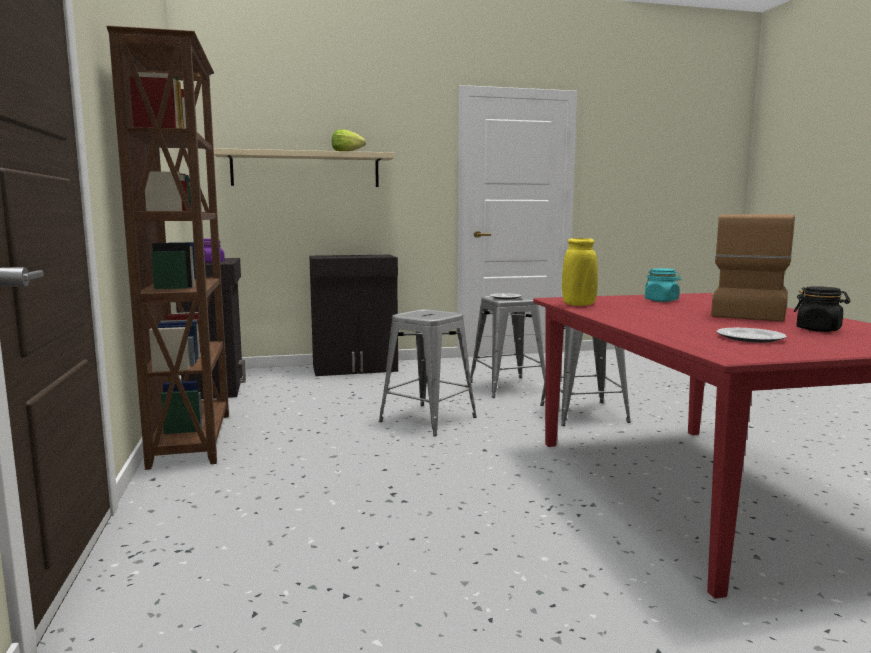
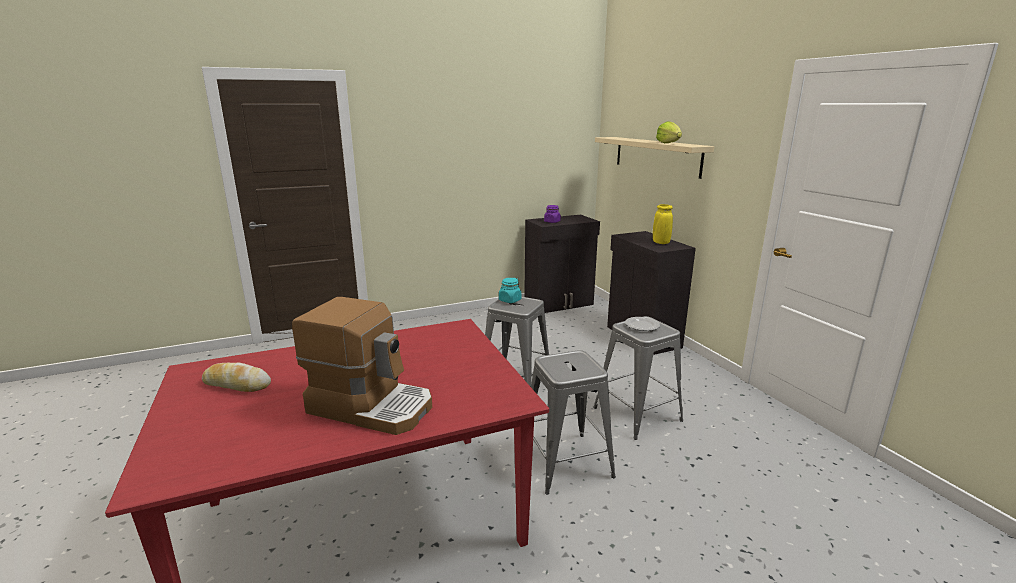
camera: 80 degrees right, 10 degrees up
brown bookcase [107,25,229,470] -> none
yellow vase [562,238,598,306] -> yellow vase moved to [653,204,673,244]
turquoise jar [645,268,681,302] -> turquoise jar moved to [499,278,522,303]
plate [717,328,787,343] -> bread [202,363,271,392]
black jar [794,286,851,332] -> none

